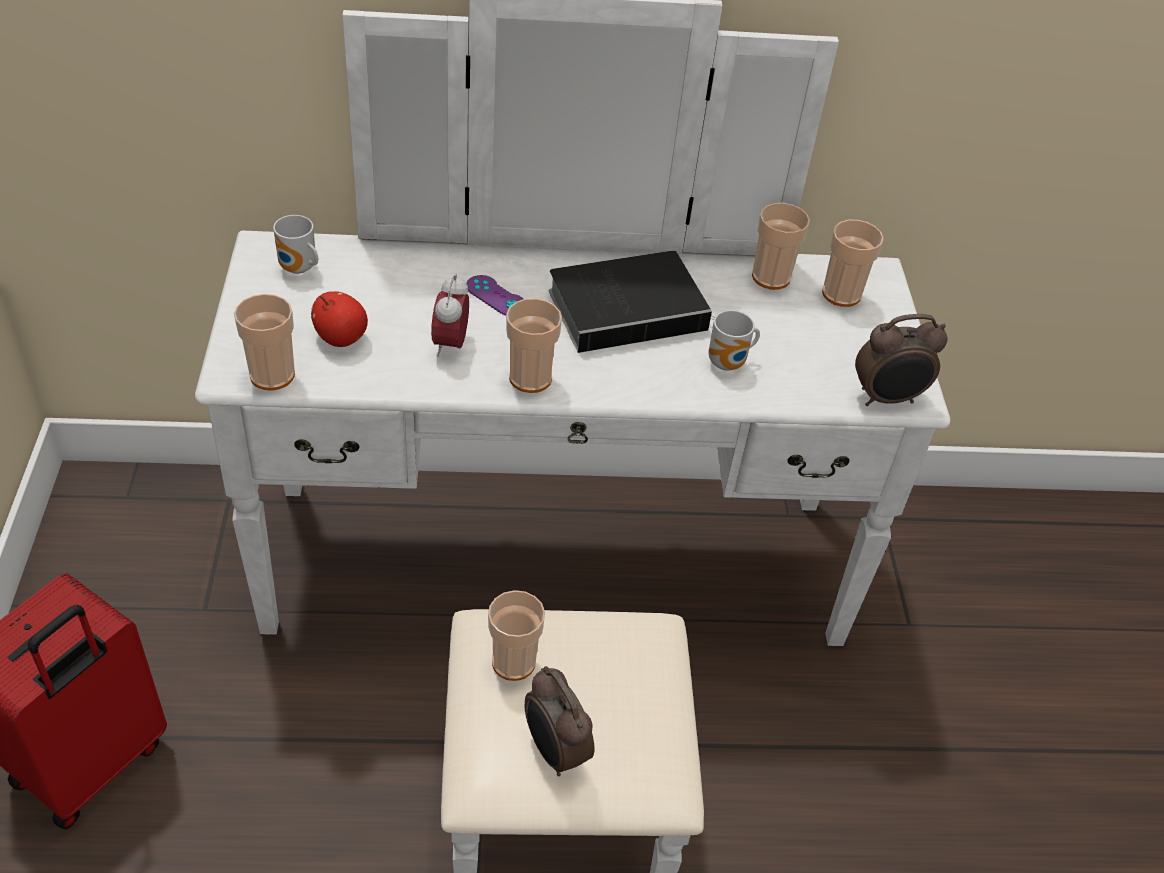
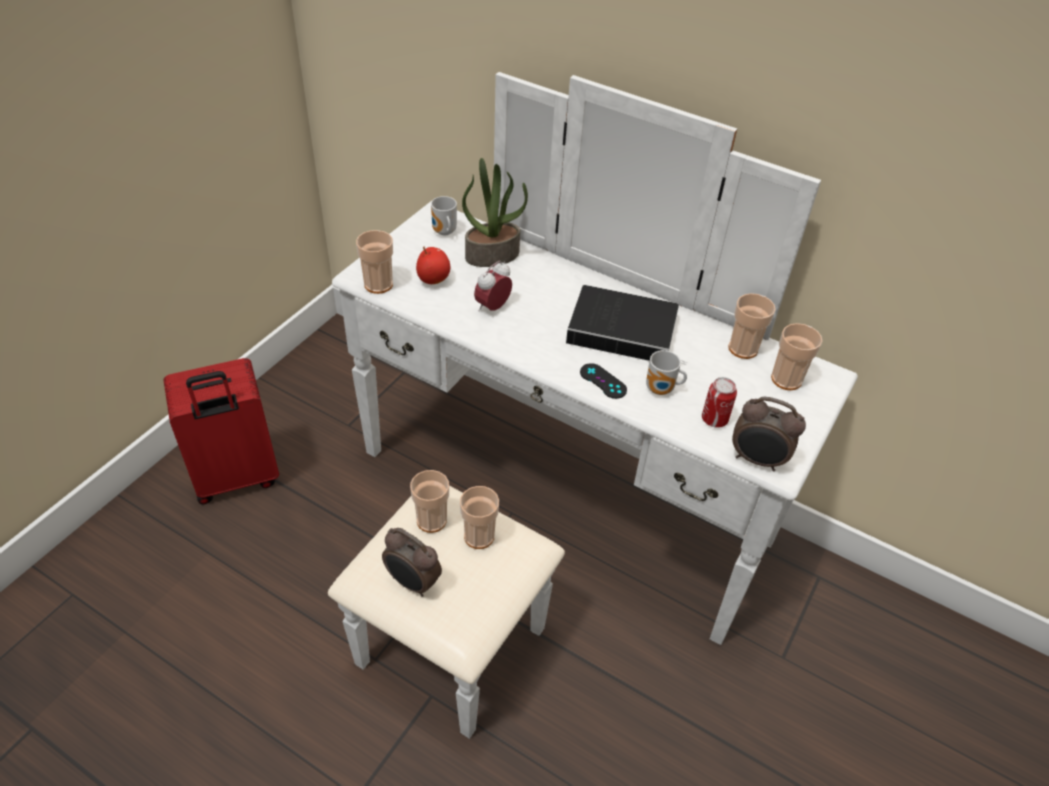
camera: 35 degrees right, 0 degrees up
purple game controller [466,275,524,315] -> none
cup [506,298,562,393] -> cup moved to [460,486,499,549]
alarm clock [525,666,594,776] -> alarm clock turned 60 degrees counterclockwise [382,528,442,597]
none -> potted plant [462,158,528,267]
none -> black game controller [580,363,627,399]
none -> can [702,377,737,428]

